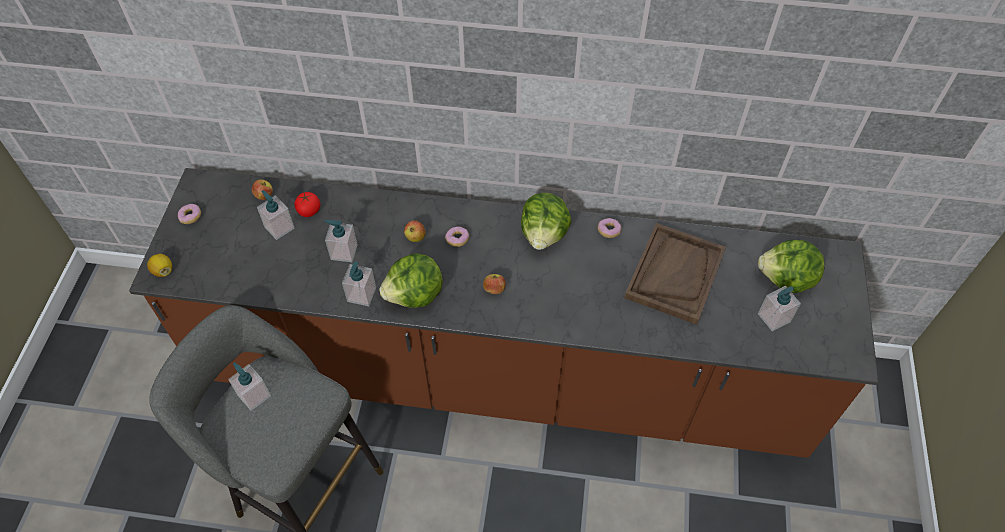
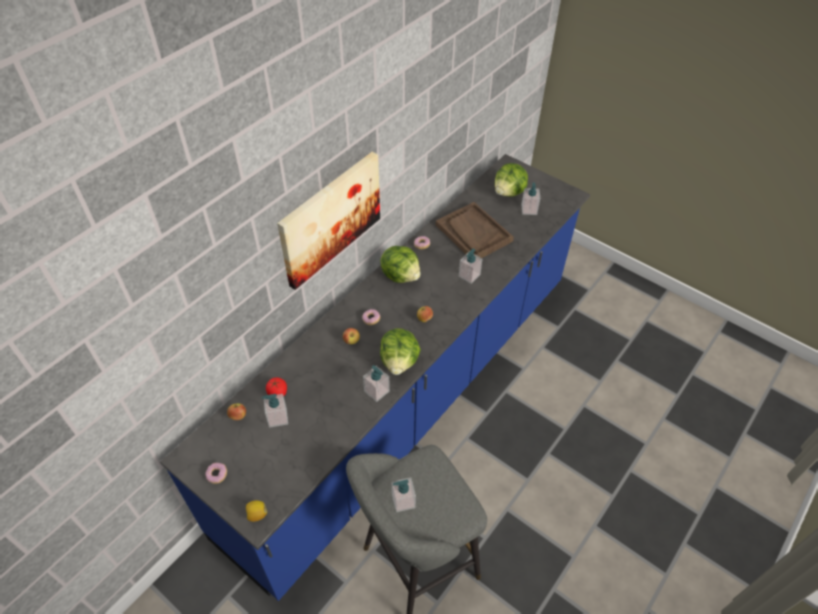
camera: 60 degrees left, 5 degrees down
brown counter [129,168,879,458] -> blue counter [160,154,590,601]
soap dispenser [324,220,358,262] -> soap dispenser moved to [459,249,483,284]
none -> picture [277,152,380,290]

